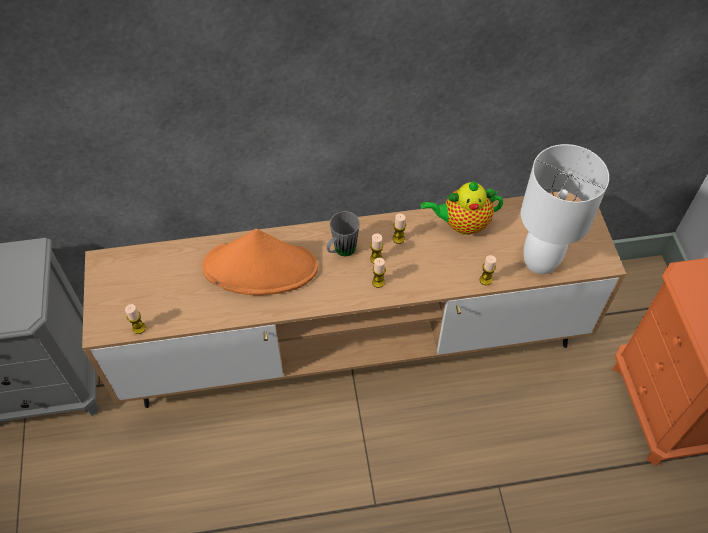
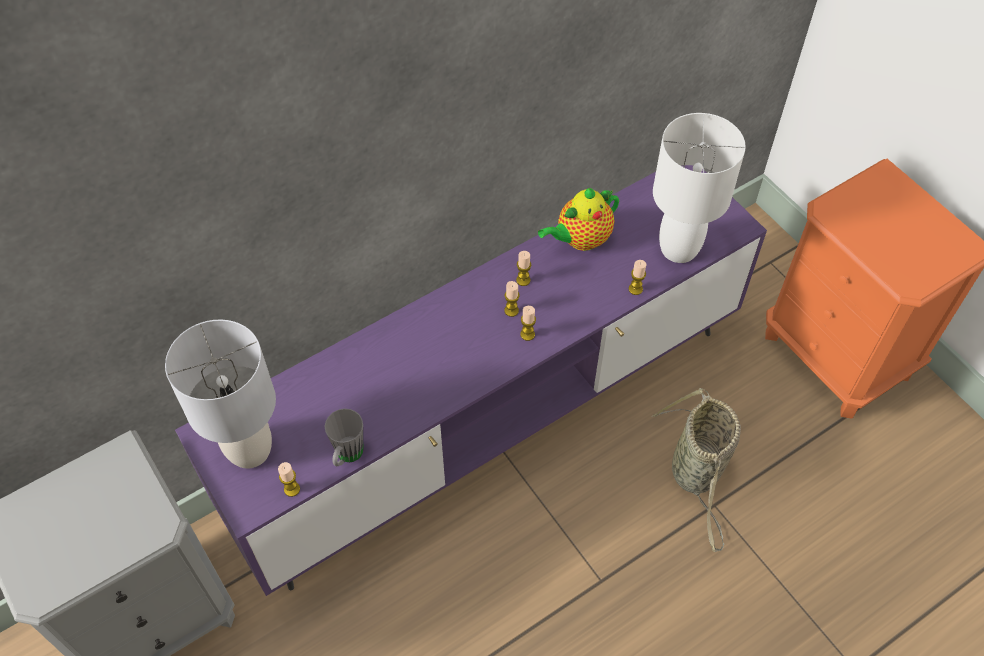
camera: 25 degrees left, 0 degrees up
brown tv stand [82,192,626,408] -> purple tv stand [175,165,767,596]
orange hat [202,229,318,295] -> none
grey mug [327,211,360,256] -> grey mug moved to [325,409,363,466]
none -> grey table lamp [165,319,276,469]
none -> basket [652,388,741,552]

